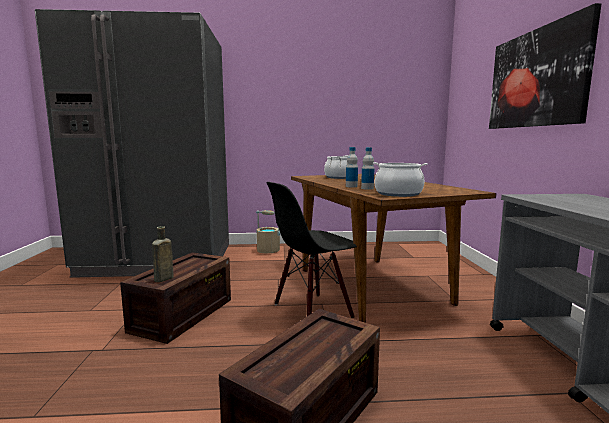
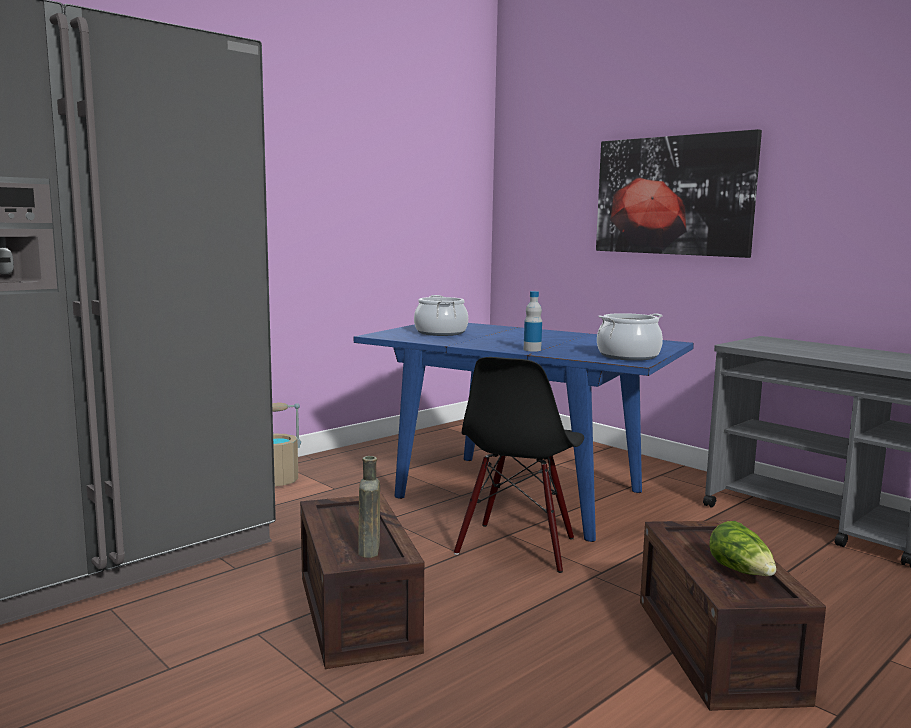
camera: 40 degrees left, 0 degrees up
brown dining table [291,174,496,323] -> blue dining table [354,323,694,542]
bottle [361,147,374,190] -> none
none -> lettuce [709,521,776,576]

